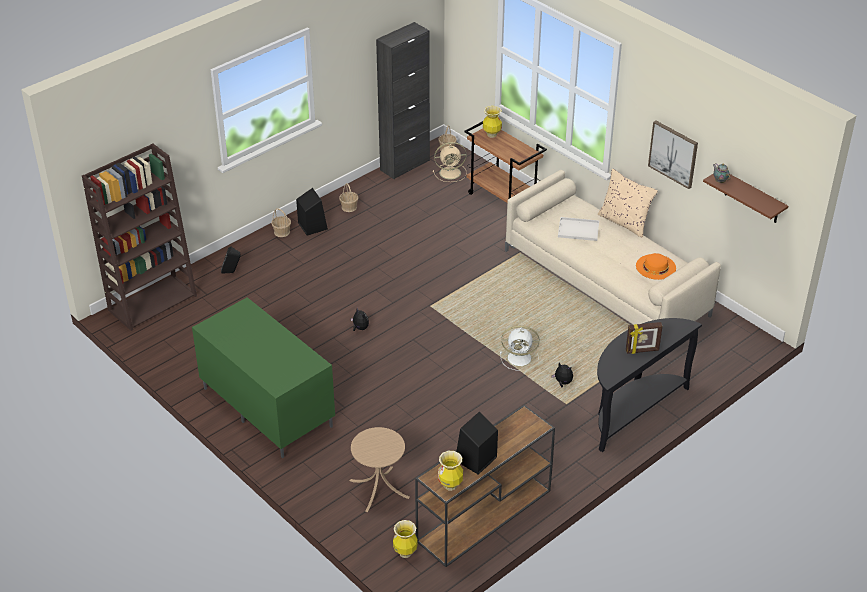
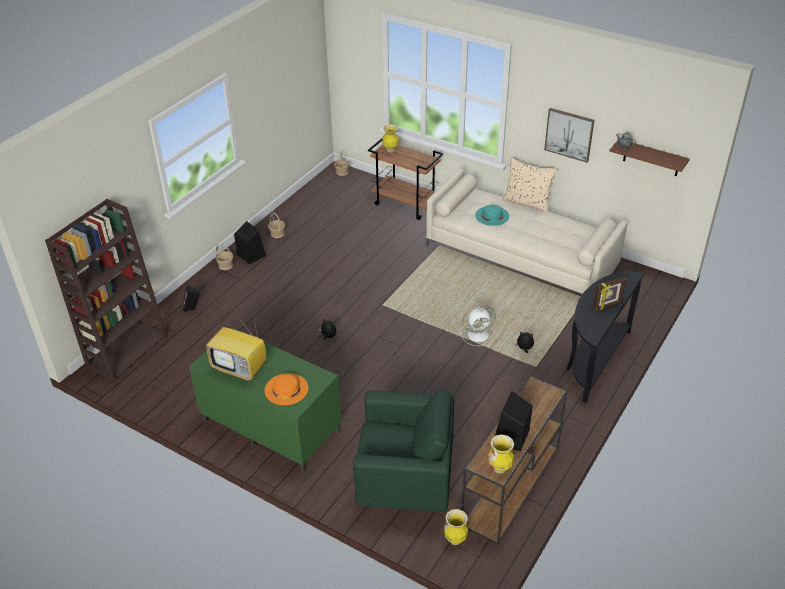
camera: 15 degrees left, 0 degrees up
beige side table [350,427,410,512] -> green armchair [353,390,454,512]
black cabinet [376,22,430,179] -> none
beige fan [433,142,467,182] -> none
white tray [558,217,599,241] -> turquoise hat [475,205,509,226]
orange hat [636,253,676,280] -> orange hat moved to [265,373,309,405]
none -> television [206,318,267,381]

